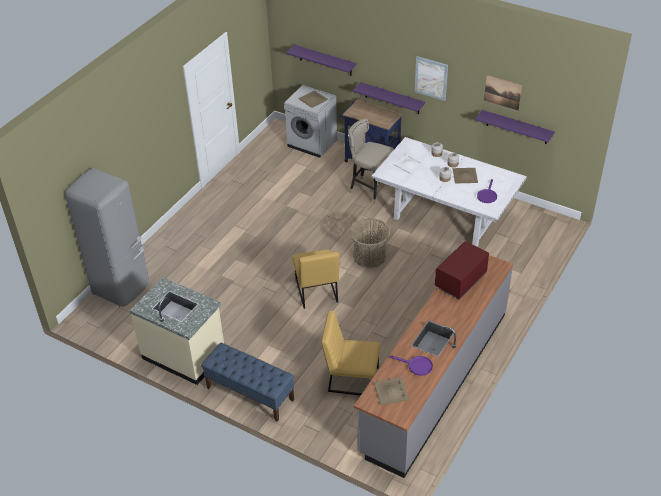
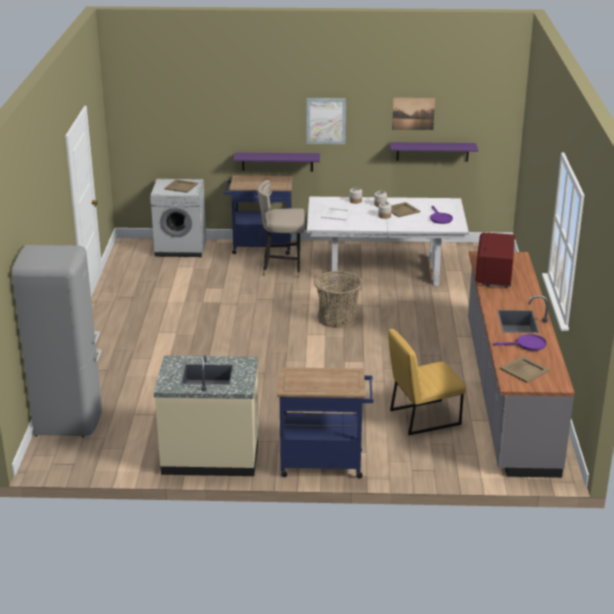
camera: 30 degrees left, 15 degrees down
blue bench [201,343,294,422] -> blue cart [277,367,374,479]
purple shelf [286,45,357,76] -> none
yellow chair [292,250,339,309] -> none

